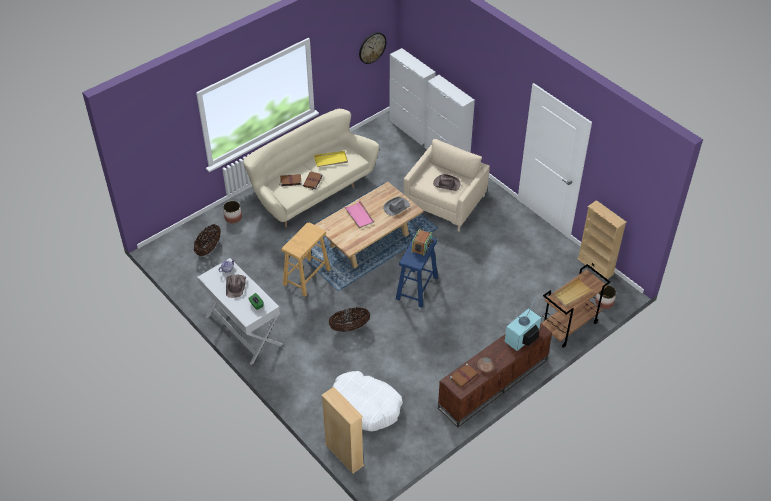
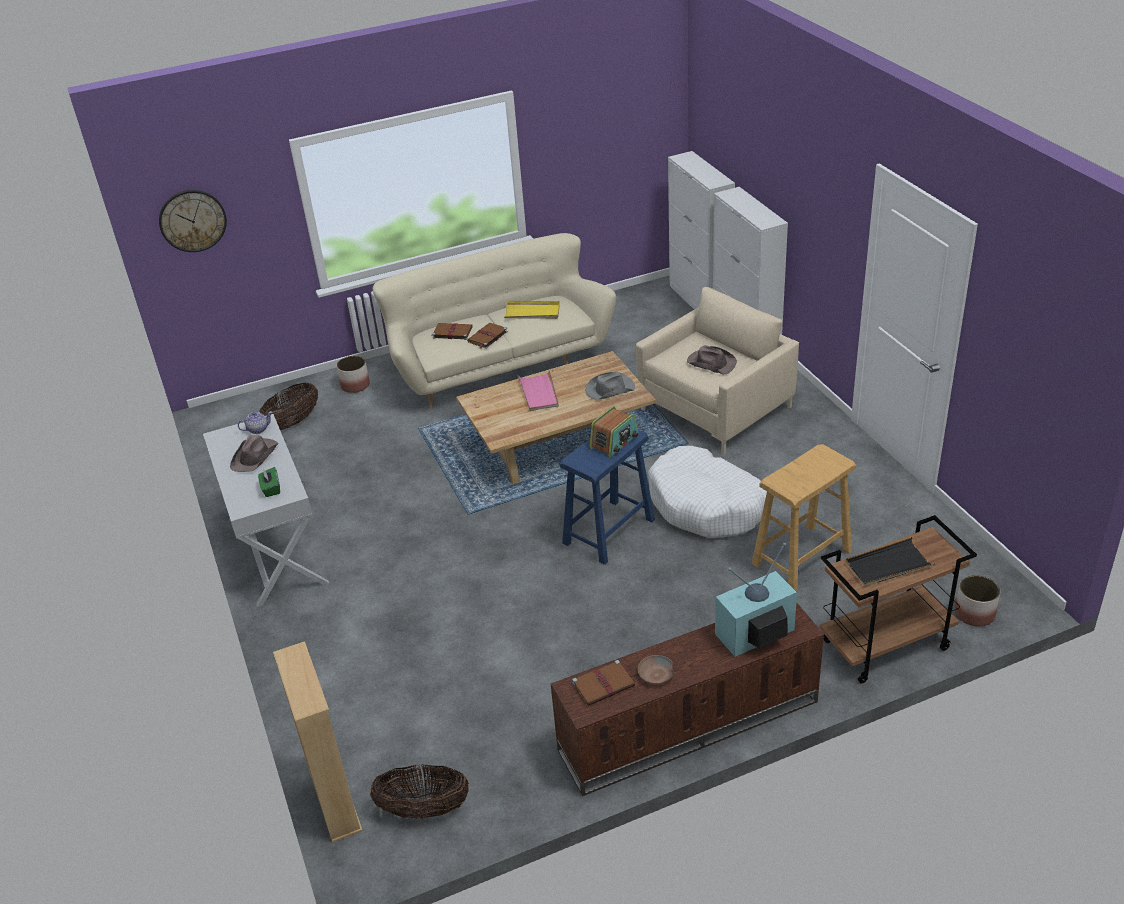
camera: 20 degrees right, 10 degrees down
beige stool [281,223,331,297] -> beige stool moved to [752,444,856,591]
basket [328,307,370,332] -> basket moved to [370,764,469,819]
white dog bed [333,371,403,432] -> white dog bed moved to [648,446,767,538]
wall clock [359,32,386,64] -> wall clock moved to [159,190,227,252]
beige tray [554,277,592,307] -> black tray [845,537,935,587]
beige bookcase [577,200,627,281] -> none

